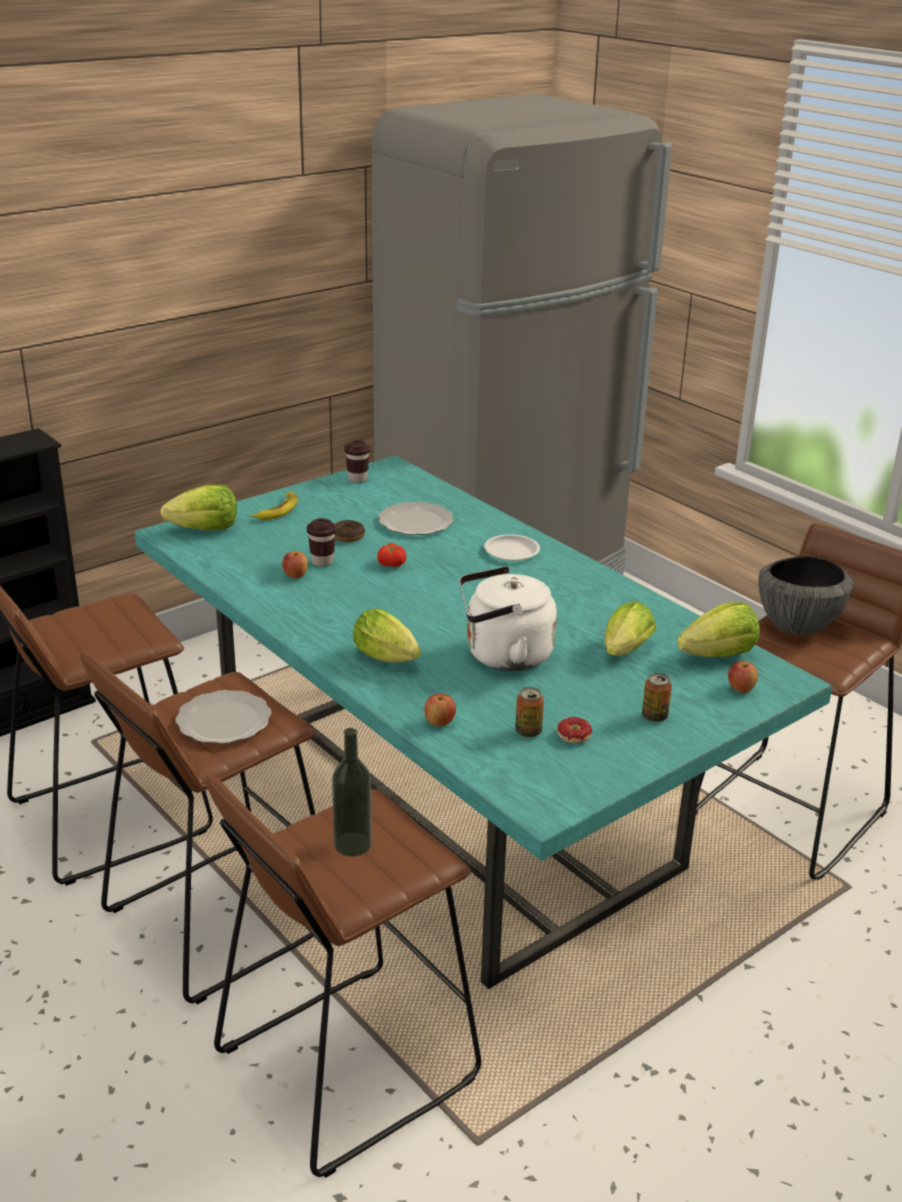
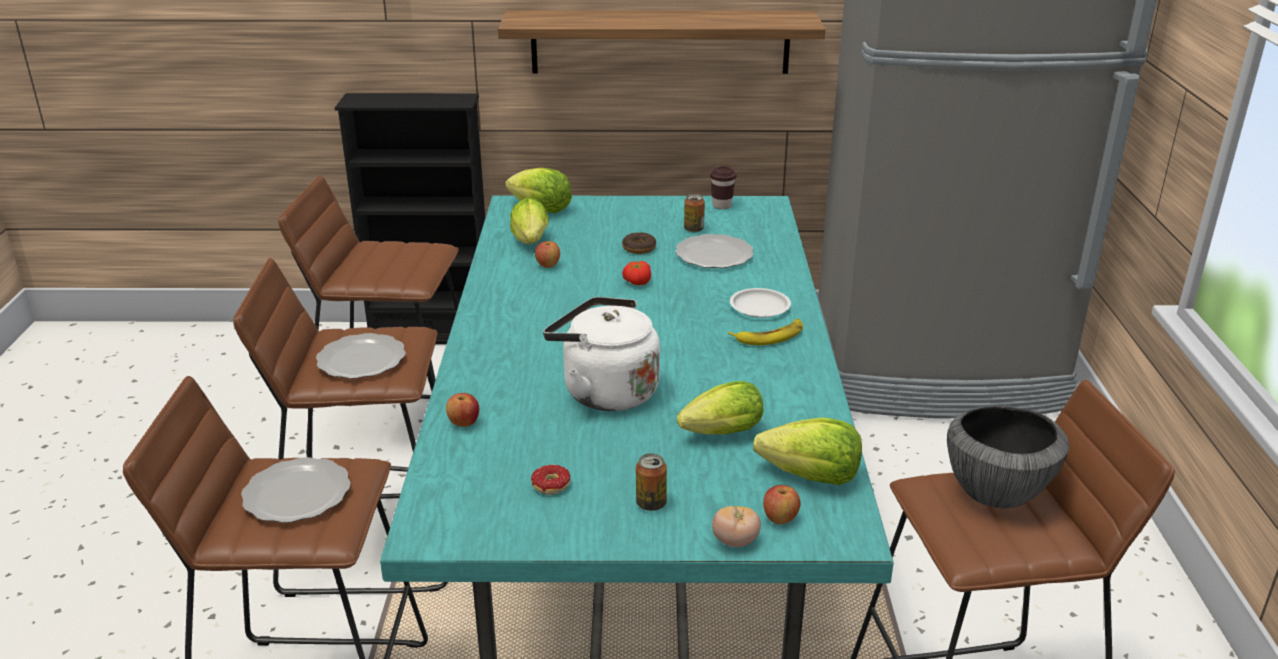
camera: 40 degrees right, 0 degrees up
banana [249,492,298,520] -> banana moved to [728,318,803,345]
brown cup [307,518,336,567] -> none
bottle [332,728,372,857] -> plate [241,457,351,523]
lettuce [353,608,421,663] -> lettuce moved to [510,198,549,244]
can [515,687,544,738] -> can moved to [684,194,705,233]
none -> shelf [498,10,826,74]
none -> tomato [712,506,761,547]

